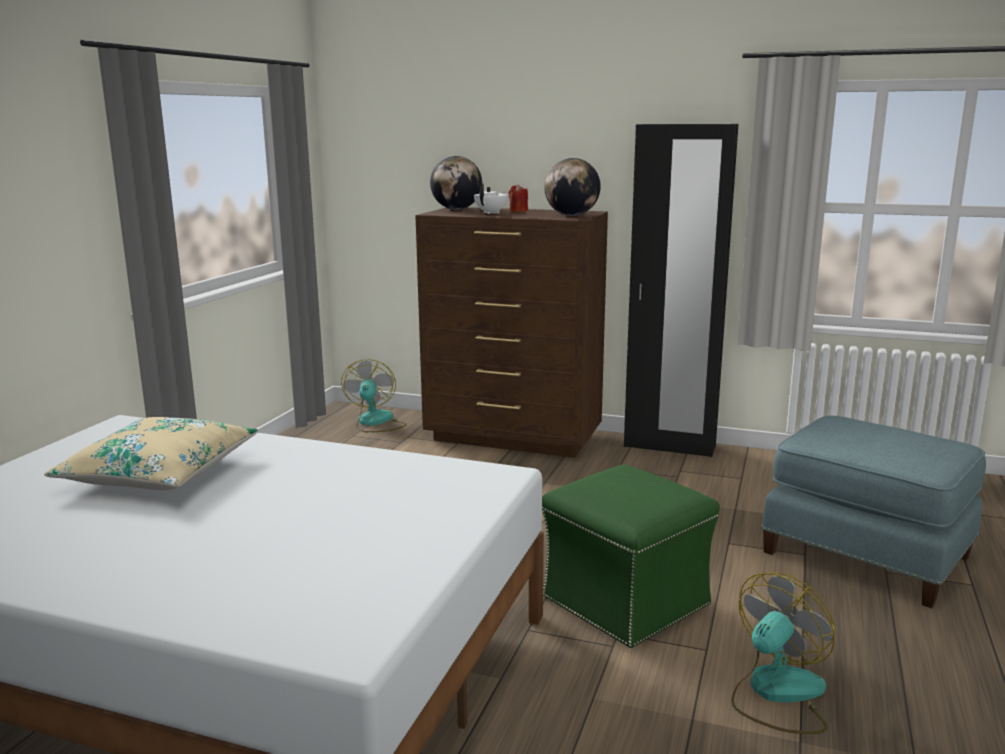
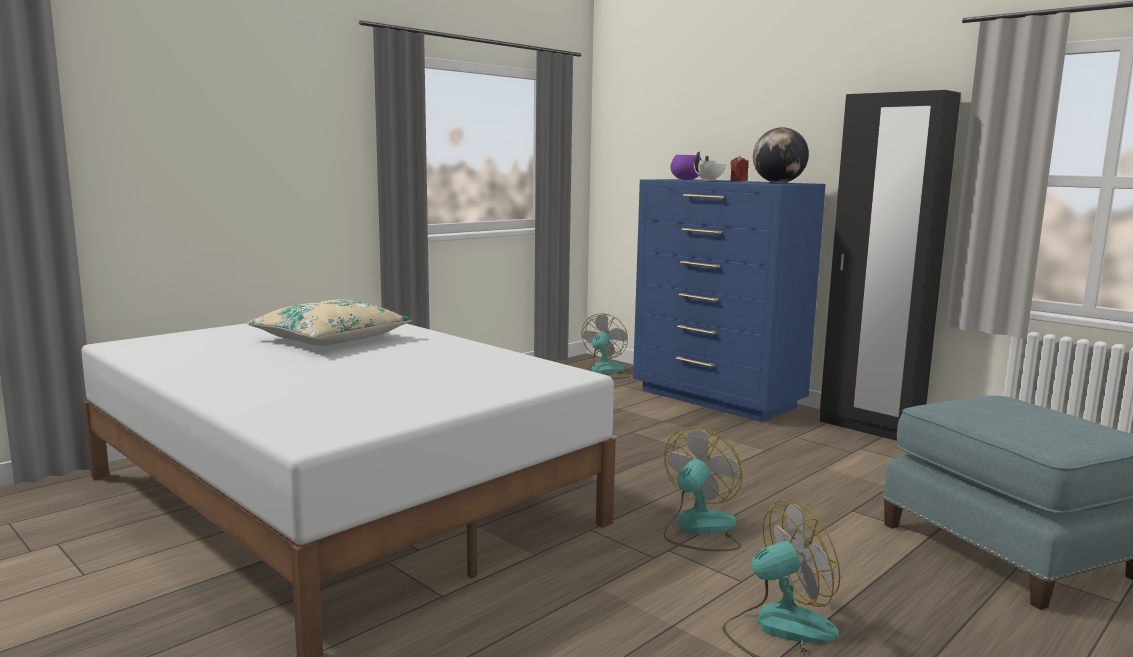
camera: 25 degrees right, 5 degrees down
brown dresser [416,207,608,458] -> blue dresser [633,179,826,422]
globe [430,156,482,210] -> purple bowl [670,155,702,180]
green ottoman [542,464,720,648] -> fan [664,428,742,551]

